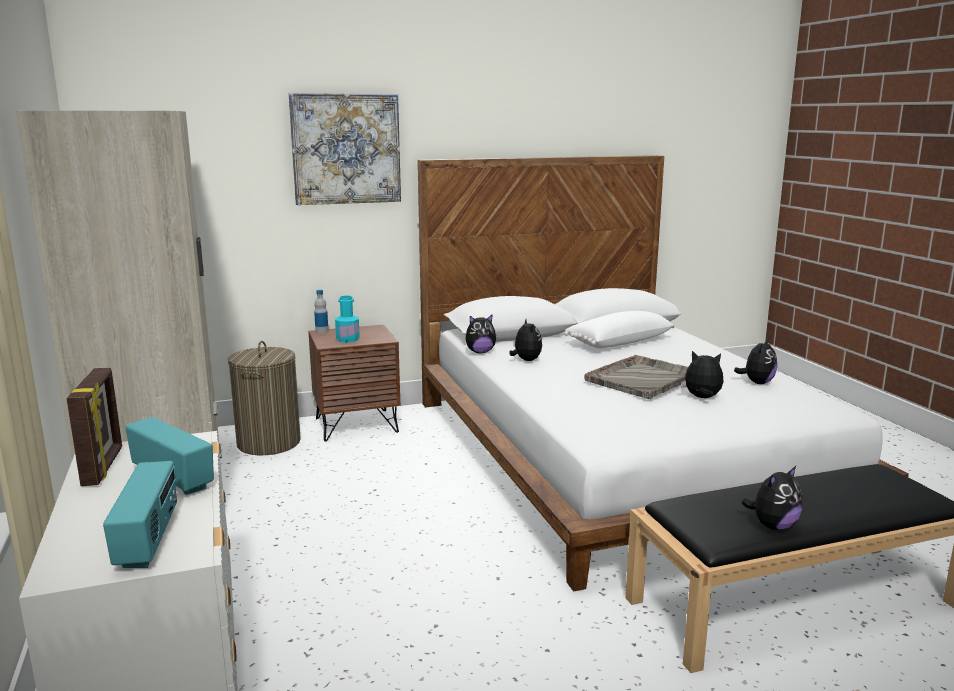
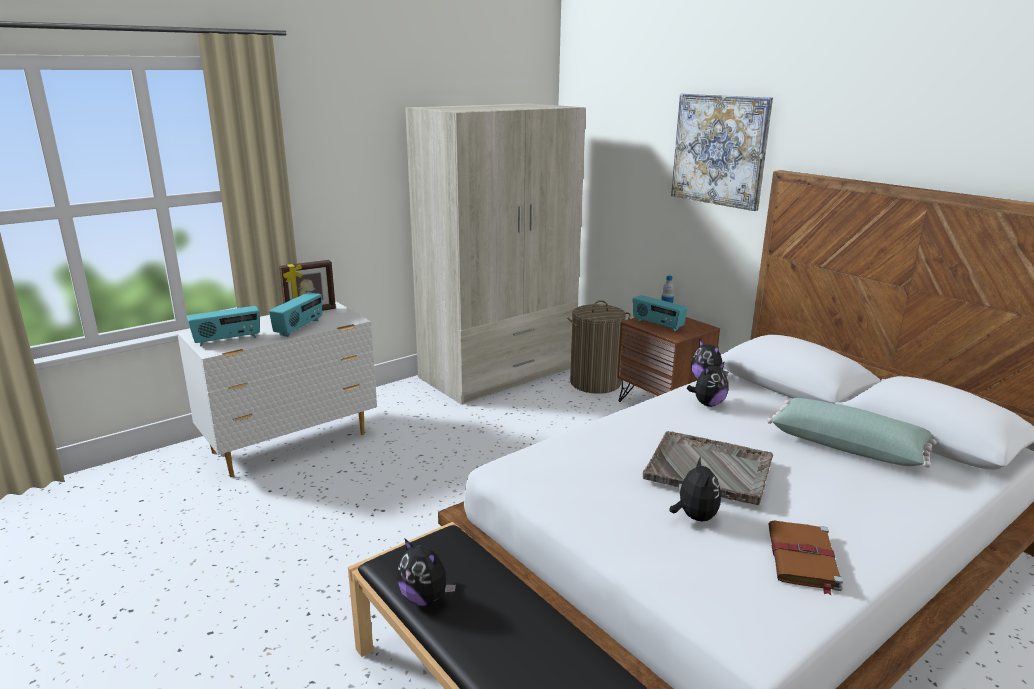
camera: 70 degrees right, 5 degrees up
turquoise bottle [335,295,360,343] -> radio [633,295,688,332]
white pillow [564,311,675,348] -> green pillow [767,398,937,468]
plush toy [734,339,777,384] -> brown book [768,521,843,596]

